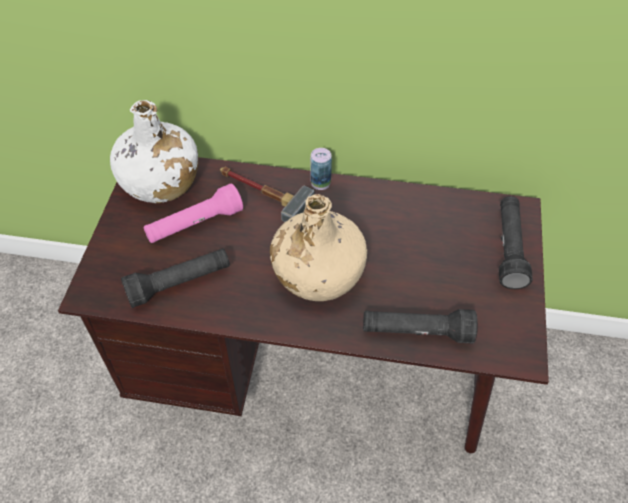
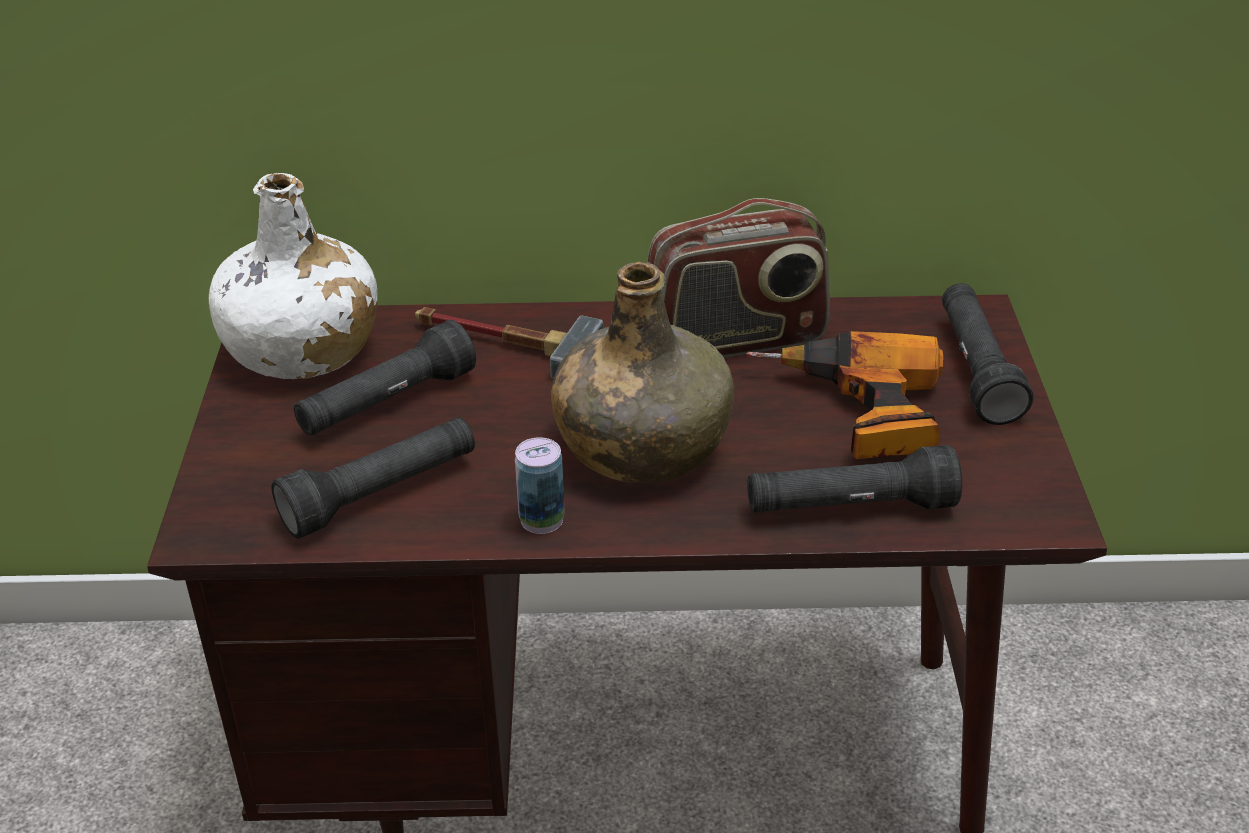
camera: 10 degrees left, 15 degrees down
pink flashlight [144,183,243,243] -> black flashlight [294,320,476,436]
beige bottle [270,194,367,301] -> green bottle [551,262,734,483]
can [310,148,332,190] -> can moved to [515,437,565,534]
none -> radio [647,198,830,358]
none -> power drill [747,331,943,459]

